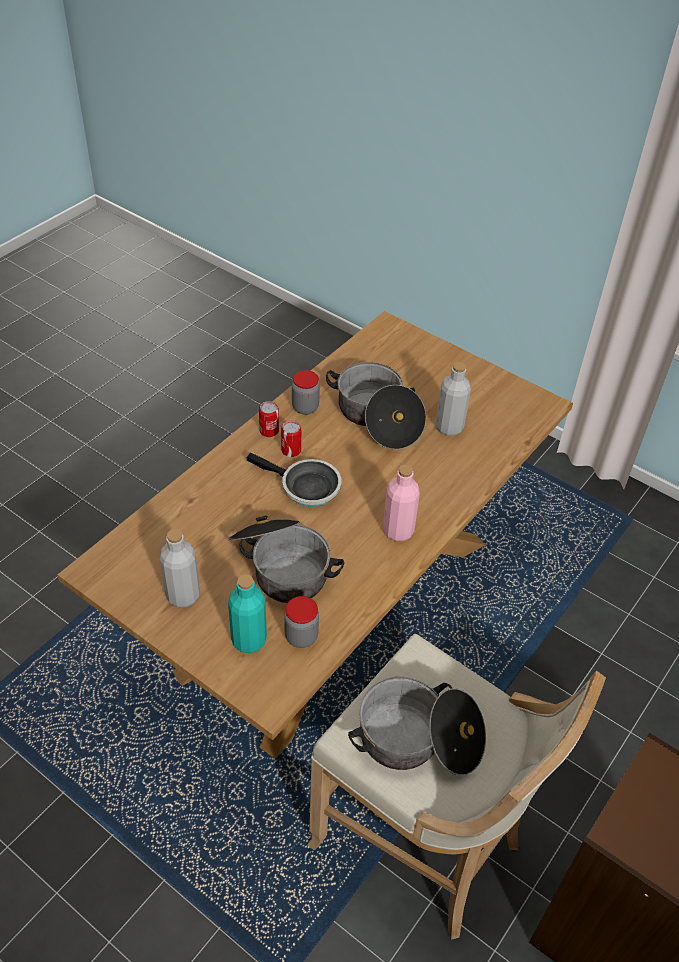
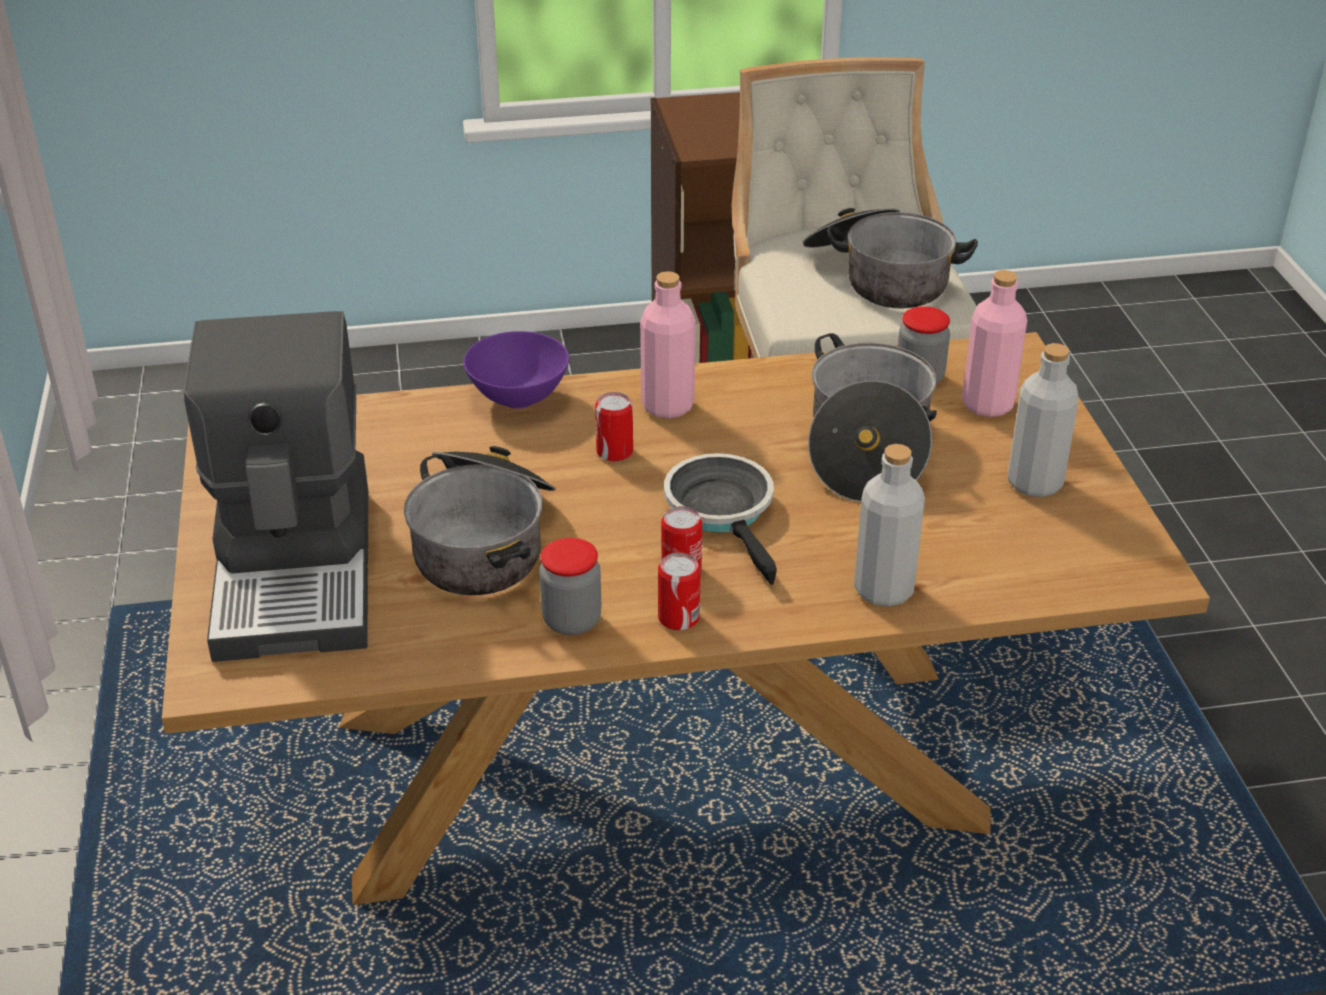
camera: 135 degrees left, 10 degrees down
turquoise bottle [228,574,267,653] -> pink bottle [962,270,1027,417]
grey bottle [436,362,471,436] -> grey bottle moved to [854,444,925,607]
none -> coffee machine [183,311,368,662]
none -> purple bowl [463,331,569,409]
none -> can [595,392,633,462]

